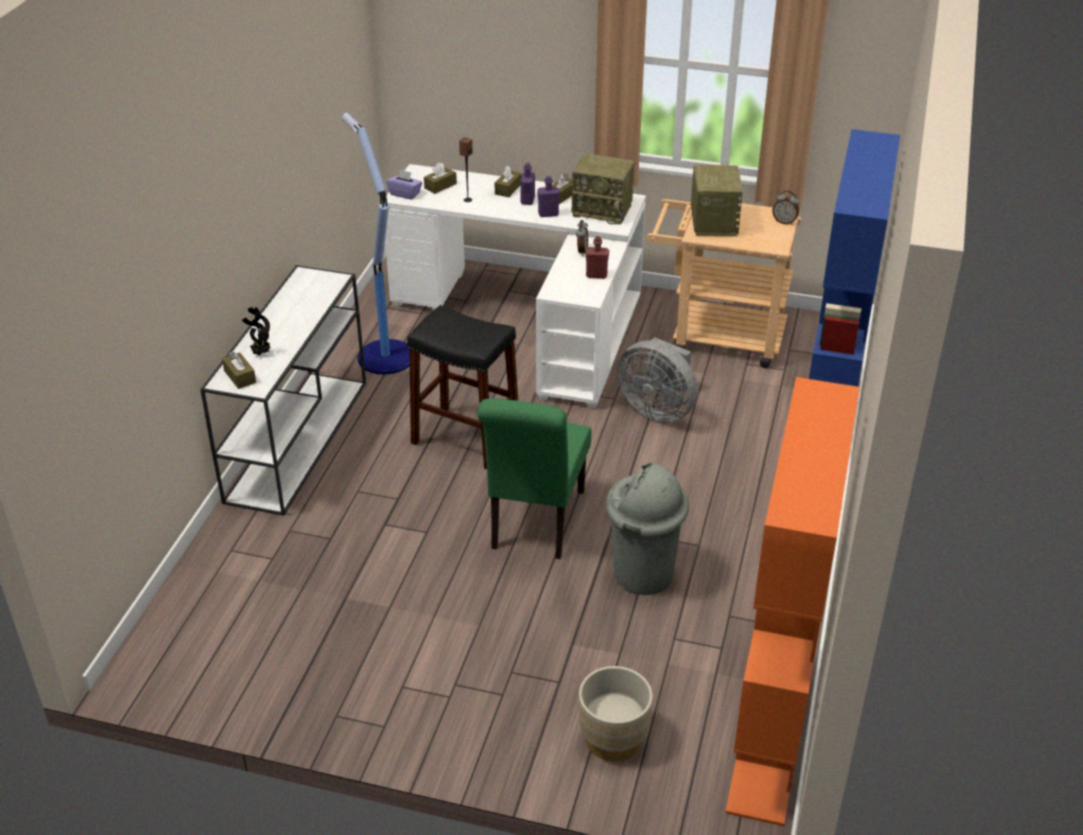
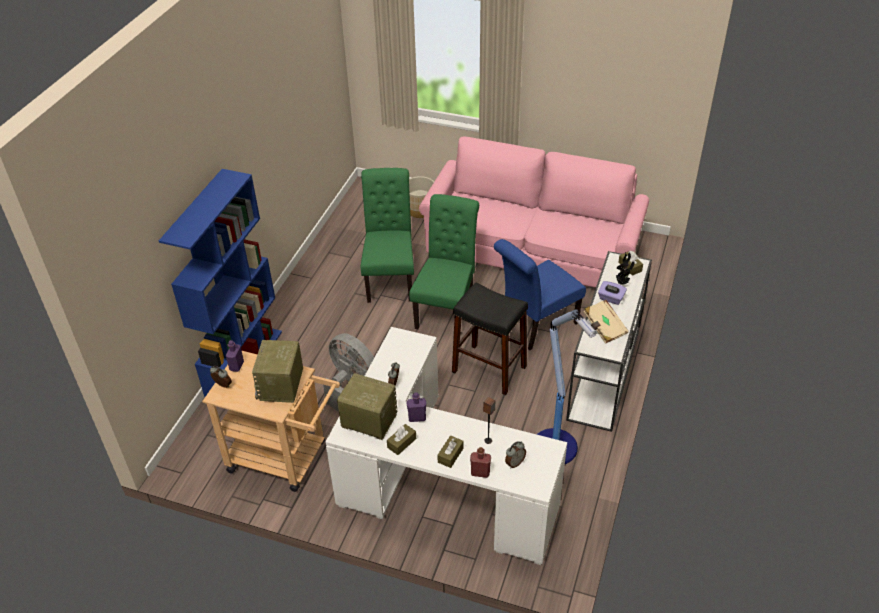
camera: 175 degrees left, 5 degrees up
purple tissue box [386,170,422,200] -> purple tissue box moved to [598,281,627,305]
brown tissue box [424,163,457,194] -> alarm clock [505,441,526,468]
purple bottle [520,163,535,205] -> purple bottle moved to [226,340,244,372]
red bottle [585,236,609,279] -> red bottle moved to [470,447,491,478]
grey trash can [606,463,689,595] -> green chair [361,168,414,303]
orange bookcase [725,377,860,826] -> none
none -> pink sofa [419,136,649,288]
none -> blue chair [494,239,586,350]
none -> beige book [583,300,629,344]

